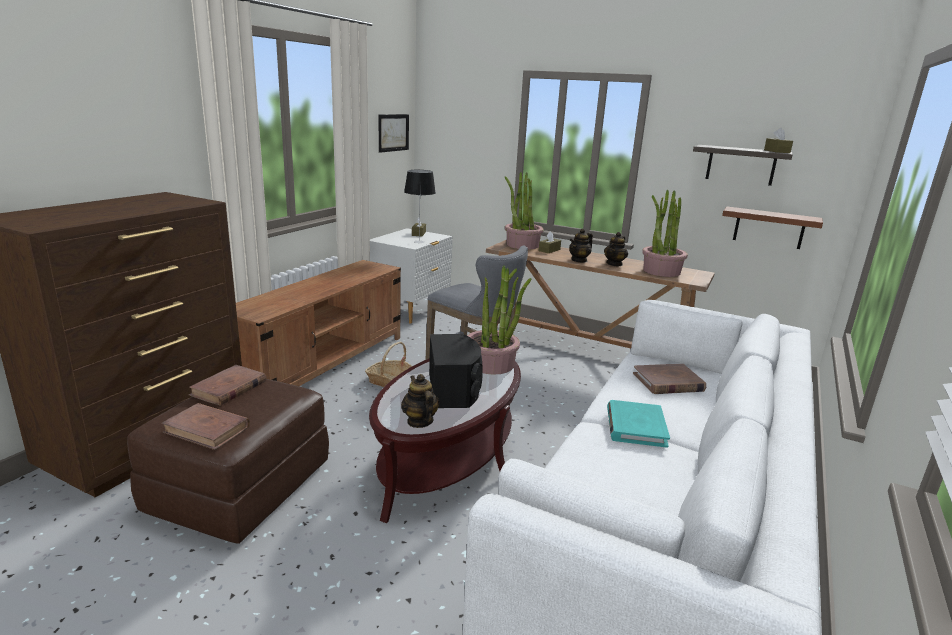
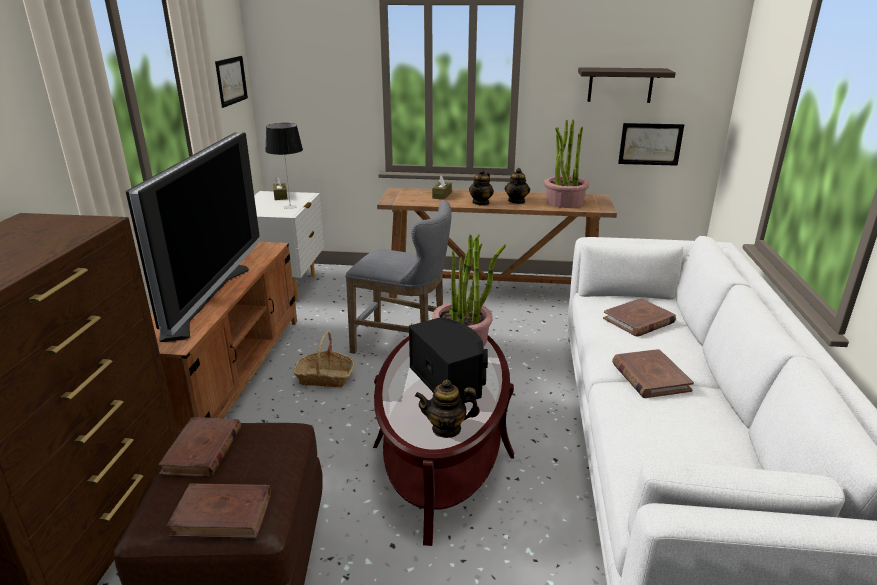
camera: 20 degrees left, 5 degrees up
teapot [401,374,439,428] -> teapot turned 45 degrees counterclockwise [415,380,480,438]
potted plant [505,172,544,249] -> none
turquoise book [607,400,670,448] -> brown book [612,349,694,398]
brown shelf [722,207,823,249] -> picture [618,123,684,166]
brown tissue box [764,128,793,153] -> none
none -> television [126,132,260,342]

